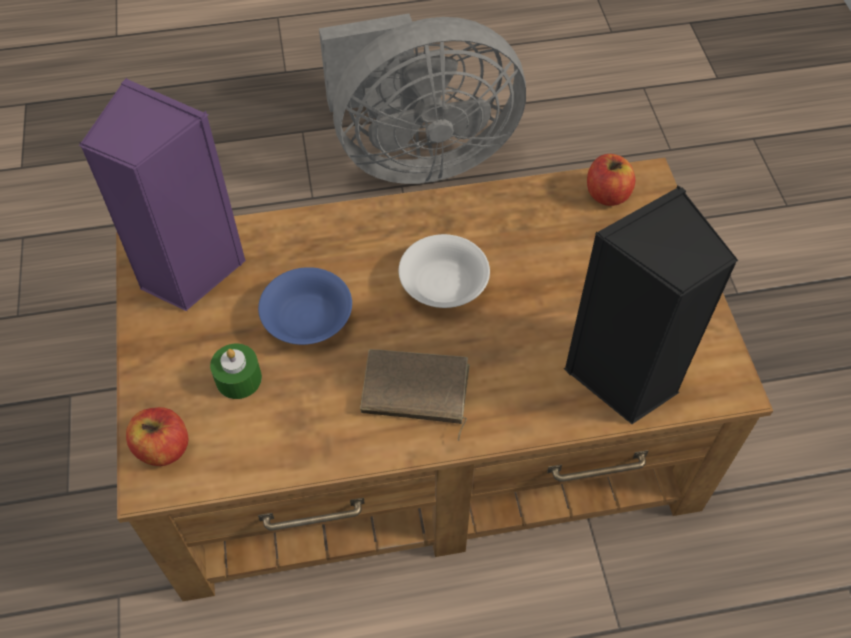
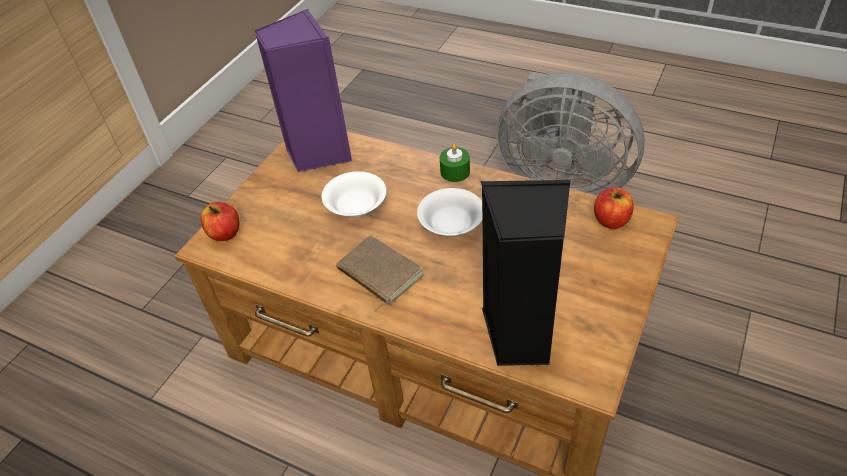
camera: 40 degrees right, 10 degrees down
green candle [210,344,262,399] -> green candle moved to [440,144,470,182]
blue bowl [258,267,352,345] -> white bowl [322,171,386,218]

